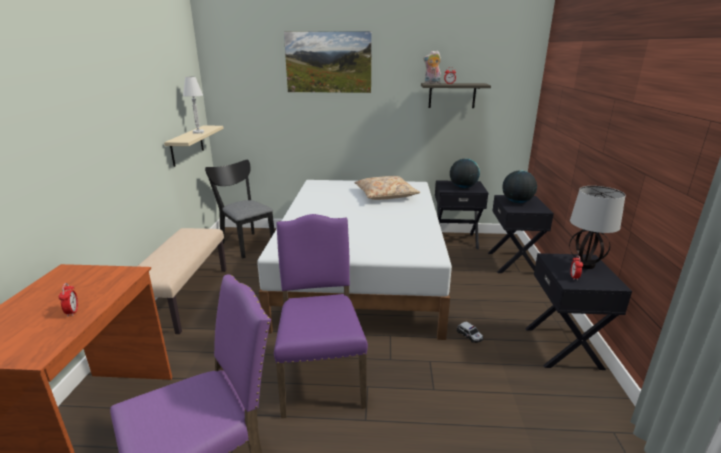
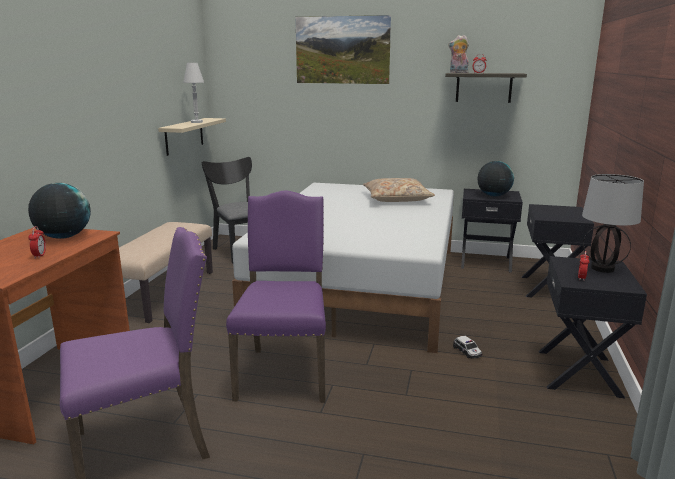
camera: 10 degrees right, 5 degrees down
globe [502,170,537,203] -> globe moved to [28,183,91,239]

